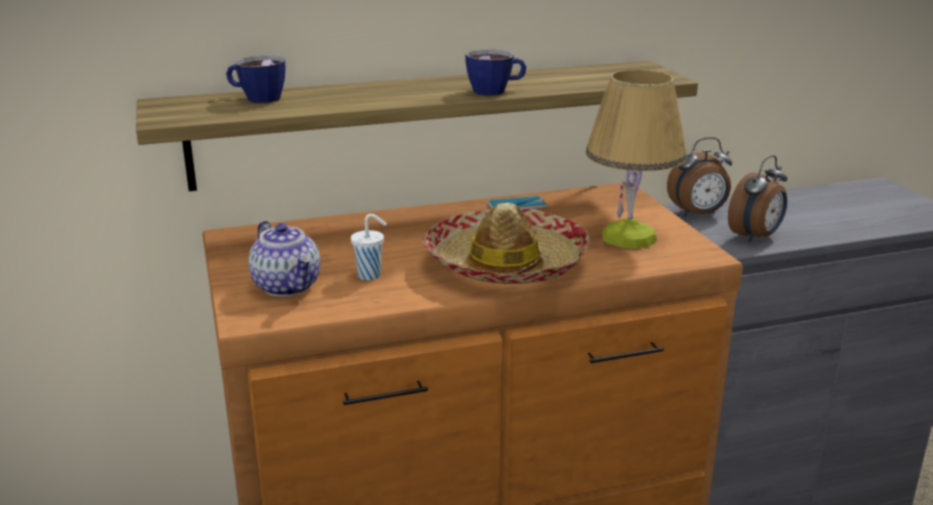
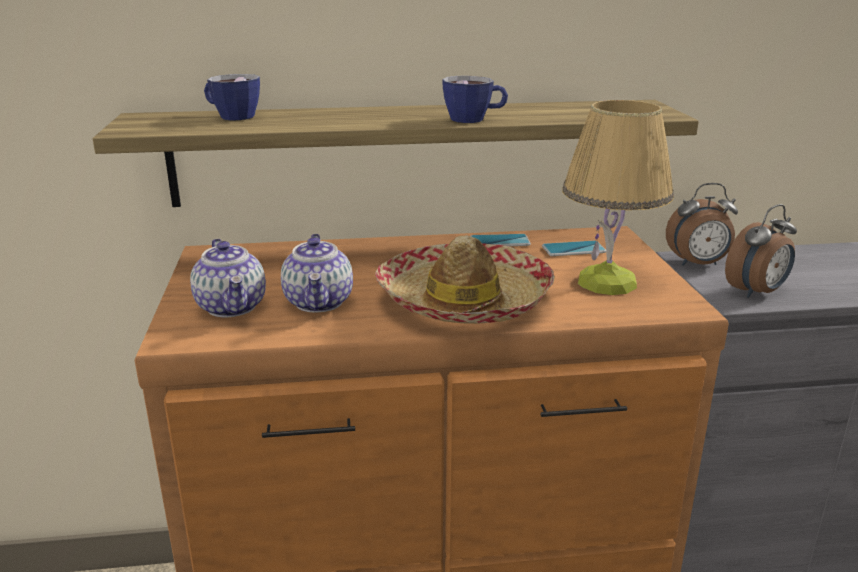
camera: 10 degrees right, 0 degrees up
white cup [351,214,387,281] -> teapot [281,234,353,312]
none -> phone [542,241,606,256]

